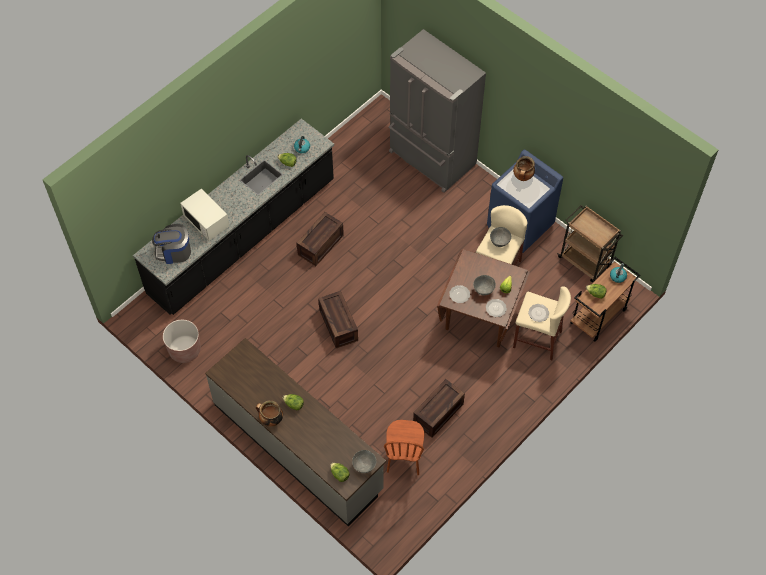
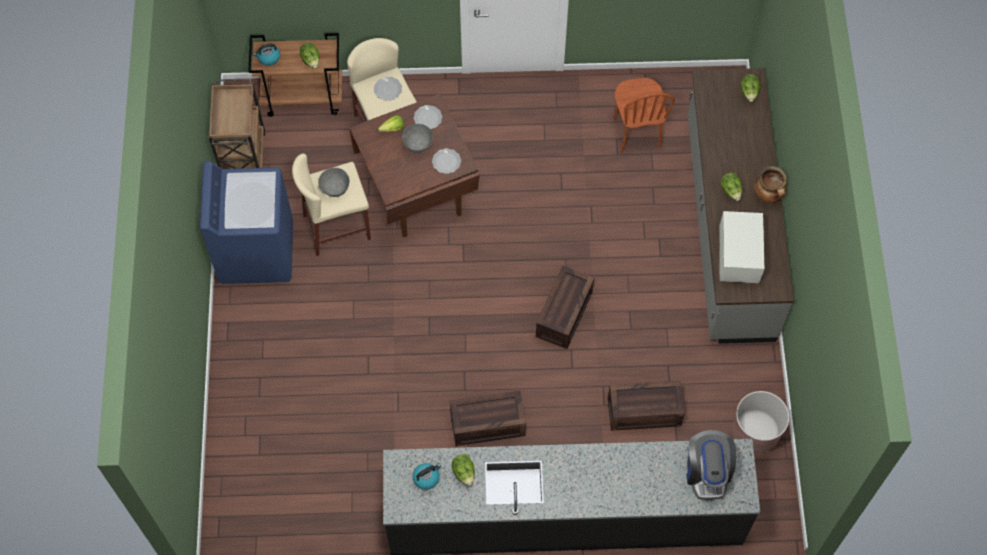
camera: 135 degrees left, 5 degrees up
coffee machine [152,224,191,264] -> coffee machine turned 45 degrees clockwise [687,430,736,500]
white microwave [180,188,230,241] -> white microwave moved to [719,211,764,283]
grey bowl [352,450,376,473] -> none
brown chair [384,420,425,475] -> brown chair turned 120 degrees clockwise [614,78,675,153]
grey fridge [388,29,486,193] -> none
crate [413,379,465,438] -> crate moved to [608,381,685,431]
cooking pot [513,156,535,181] -> none

